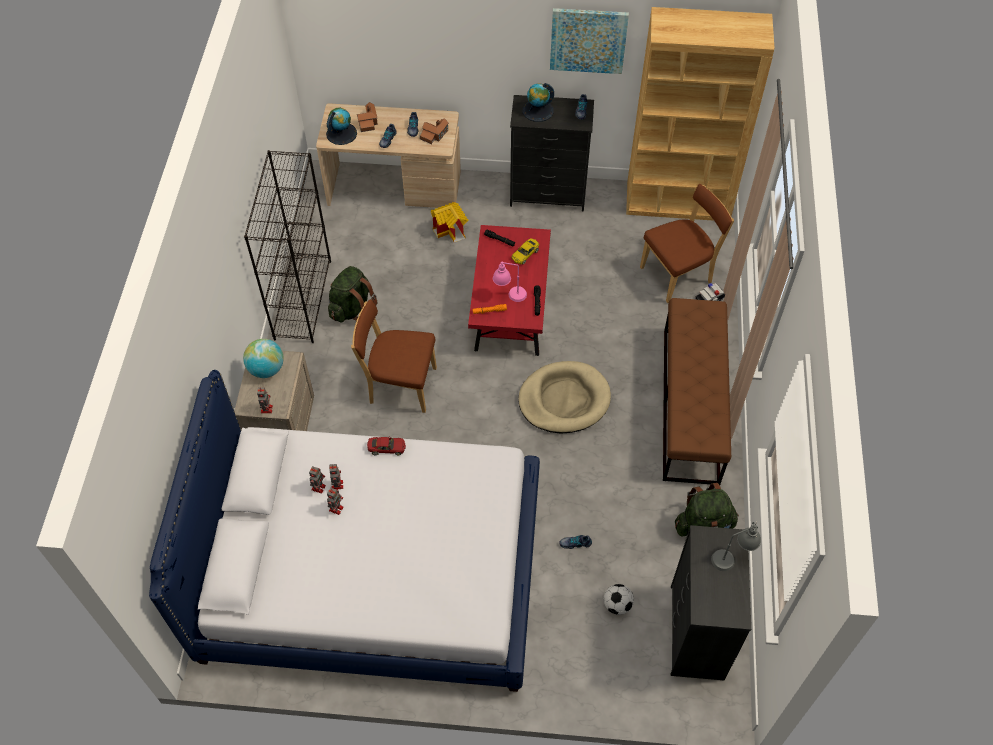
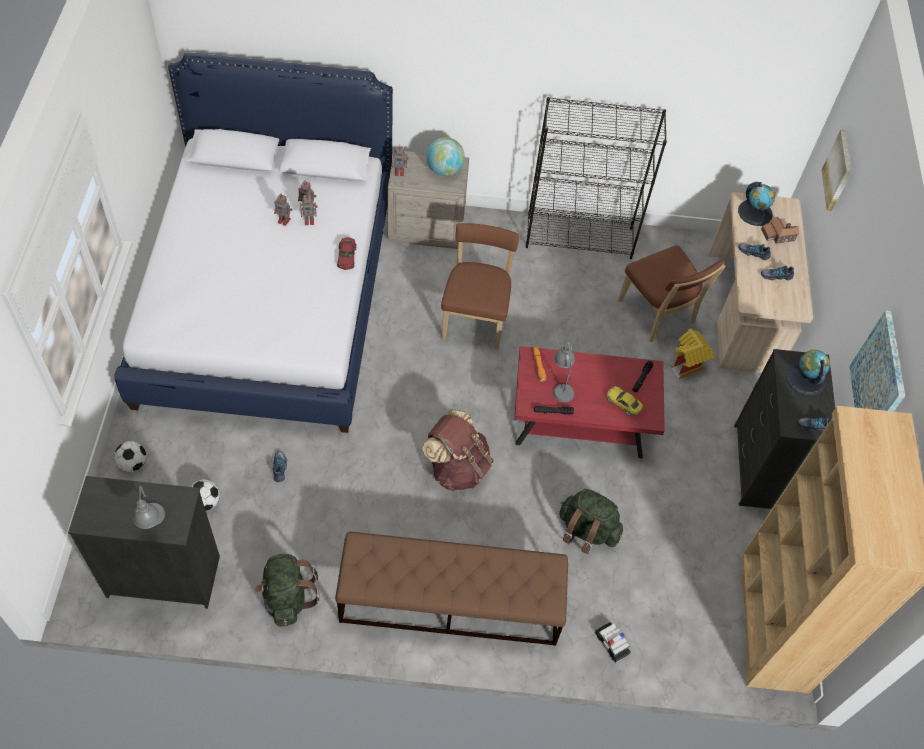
camera: 85 degrees right, 0 degrees up
green backpack [328,266,377,322] -> green backpack moved to [559,489,623,554]
toy house [420,118,449,144] -> none
pink table lamp [493,261,527,302] -> grey table lamp [553,341,575,402]
beige dog bed [518,361,611,434] -> brown backpack [422,409,494,491]
brown chair [640,184,734,303] -> brown chair moved to [618,246,726,342]
none -> football [114,441,146,472]
none -> picture [822,130,852,211]

